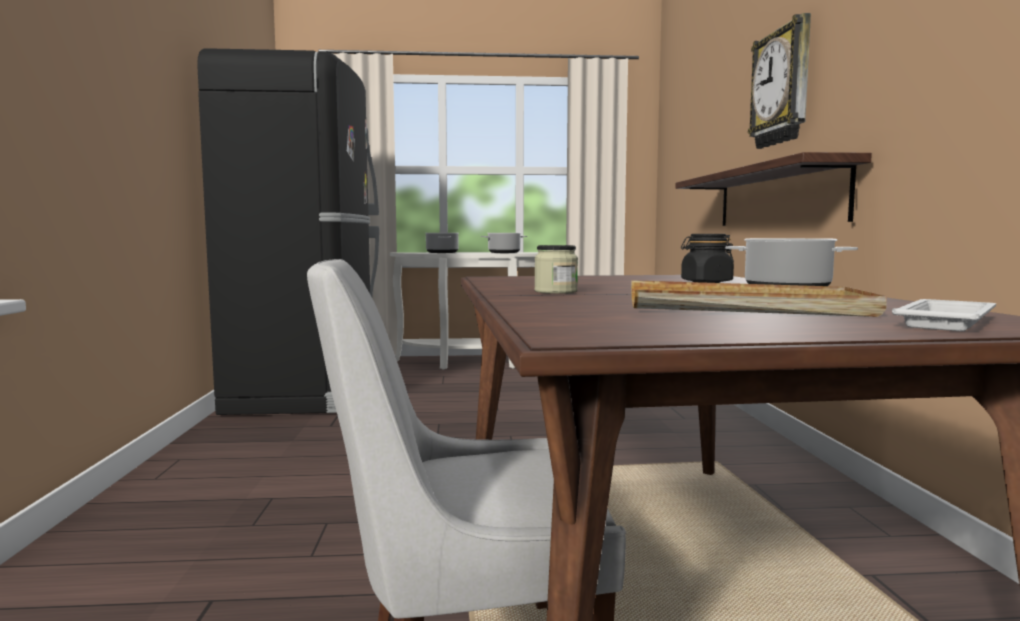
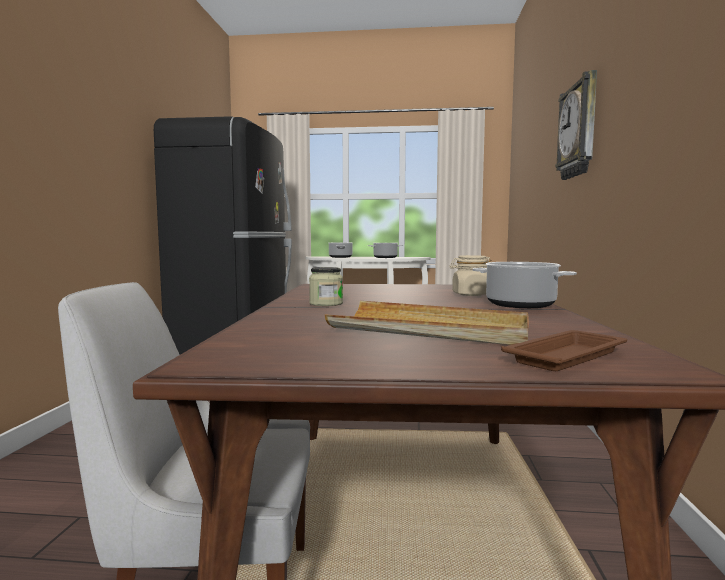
camera: 10 degrees right, 0 degrees up
shelf [675,152,872,226] -> none
black jar [681,234,734,283] -> beige jar [449,255,492,296]
white tray [892,299,996,331] -> brown tray [501,330,627,371]

